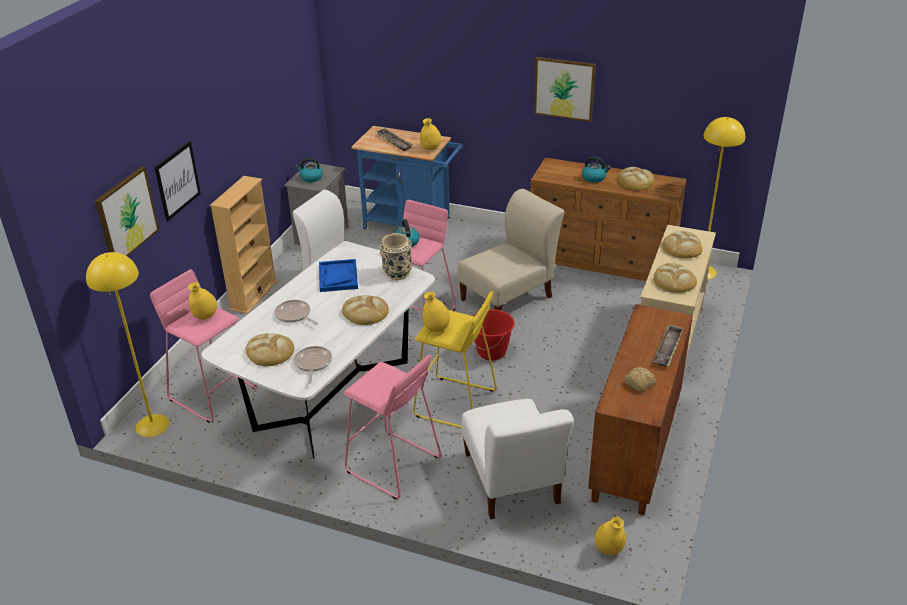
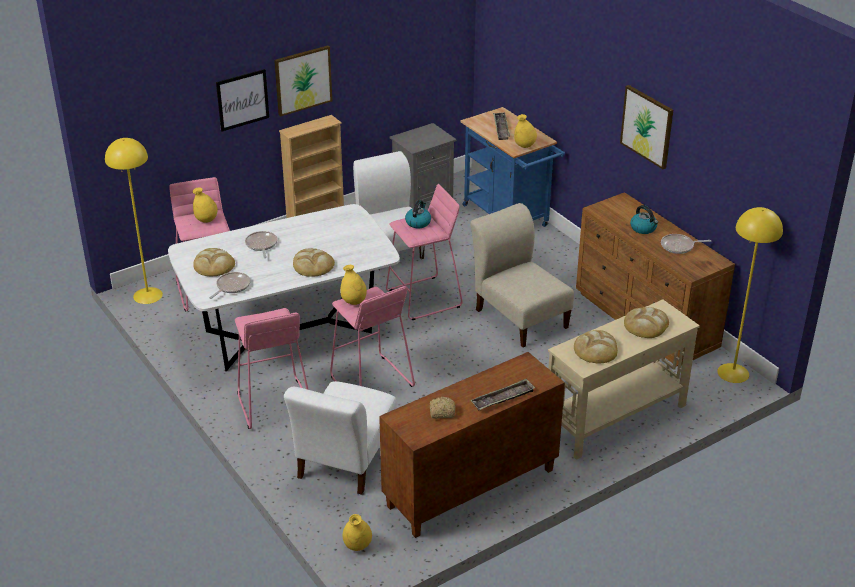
camera: 35 degrees right, 0 degrees up
picture [95,167,159,257] -> picture moved to [274,46,332,117]
kettle [296,158,323,182] -> none
blue tray [319,259,358,292] -> none
beige vase [380,233,412,280] -> none
yellow stool [413,291,497,428] -> pink stool [330,286,415,387]
beige chair [457,189,564,311] -> beige chair turned 120 degrees counterclockwise [470,203,574,348]
red bucket [473,309,515,361] -> none
bread [617,167,654,190] -> frying pan [661,234,711,254]

